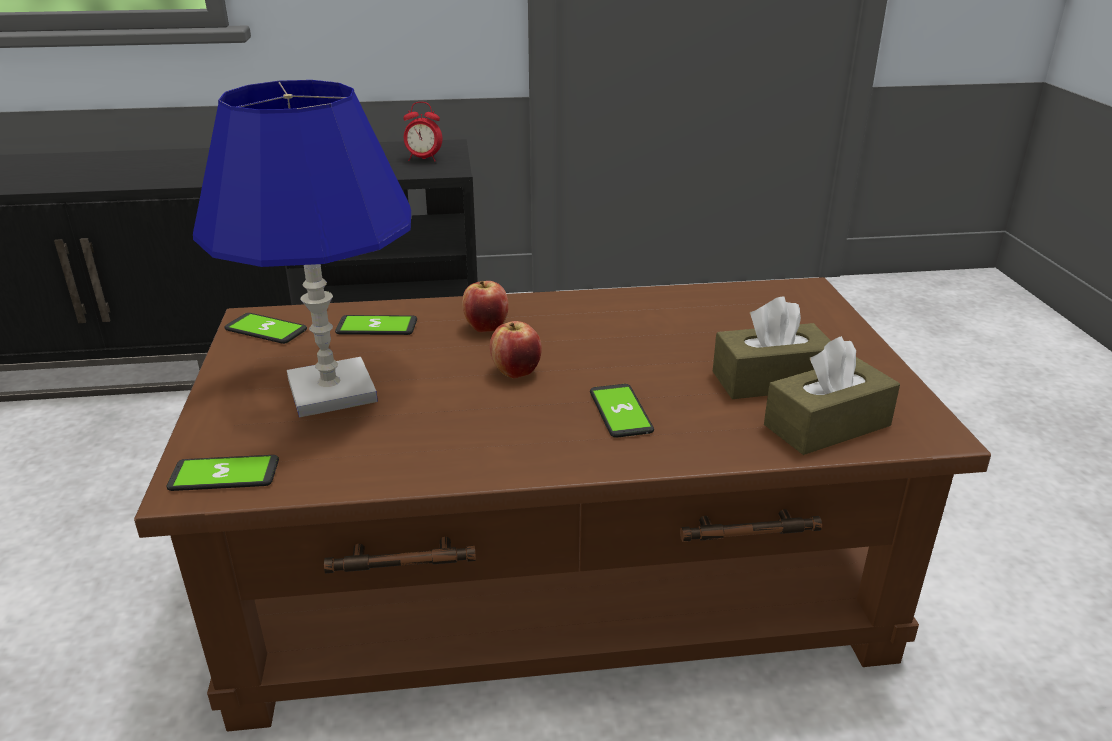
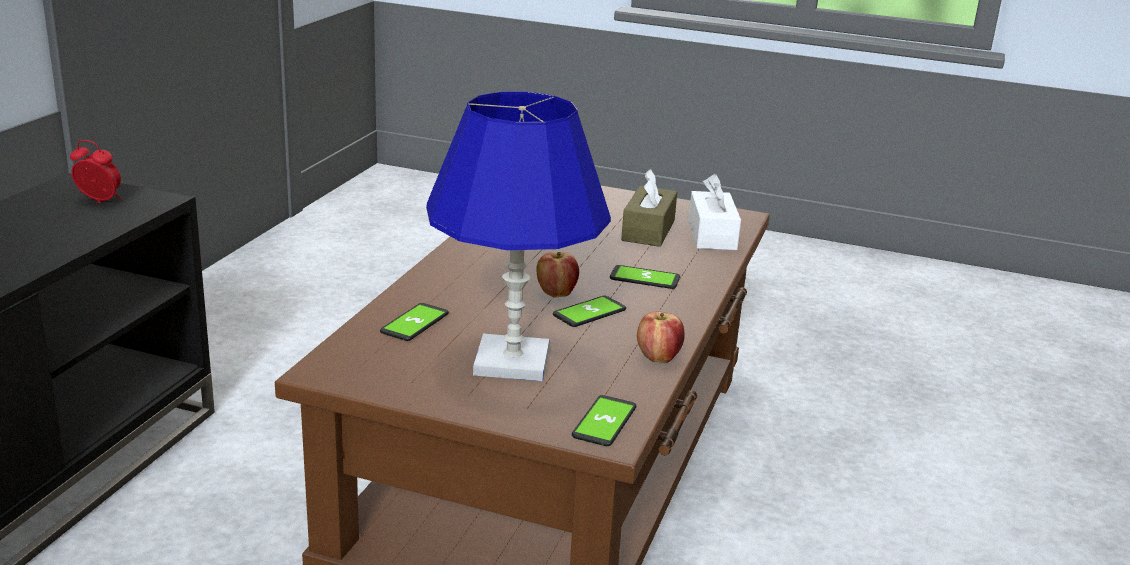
camera: 65 degrees left, 5 degrees down
phone [224,313,307,344] -> phone moved to [553,296,626,327]
alarm clock [403,102,442,162] -> alarm clock turned 105 degrees counterclockwise [70,140,121,203]
apple [462,281,509,333] -> apple moved to [637,311,685,363]
brown tissue box [764,336,900,455] -> white tissue box [689,174,741,250]

